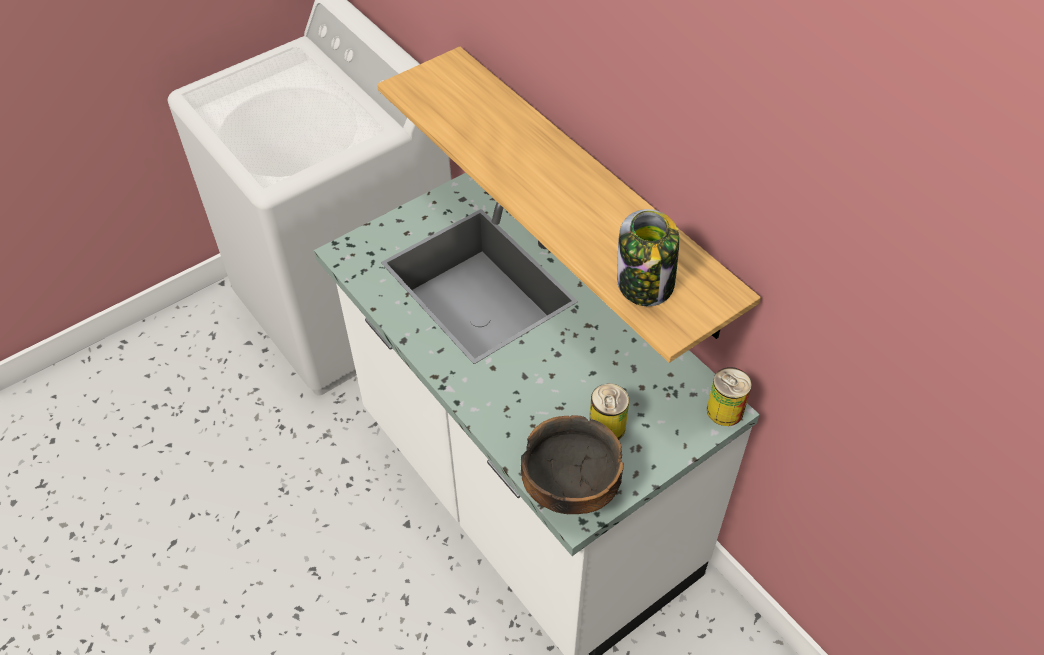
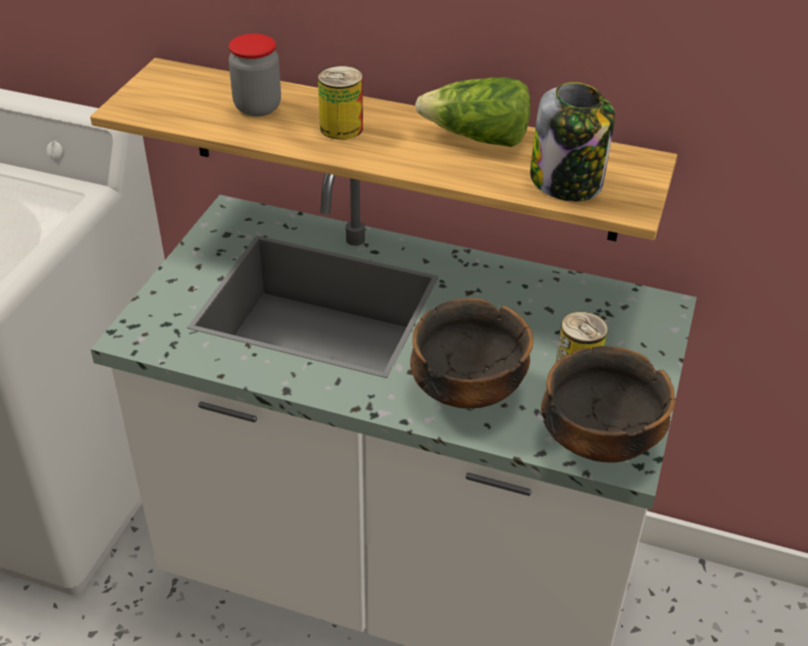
camera: 35 degrees left, 10 degrees down
can [707,367,752,426] -> can moved to [318,65,363,140]
none -> jar [228,34,281,117]
none -> bowl [410,298,534,409]
none -> lettuce [415,77,530,147]

